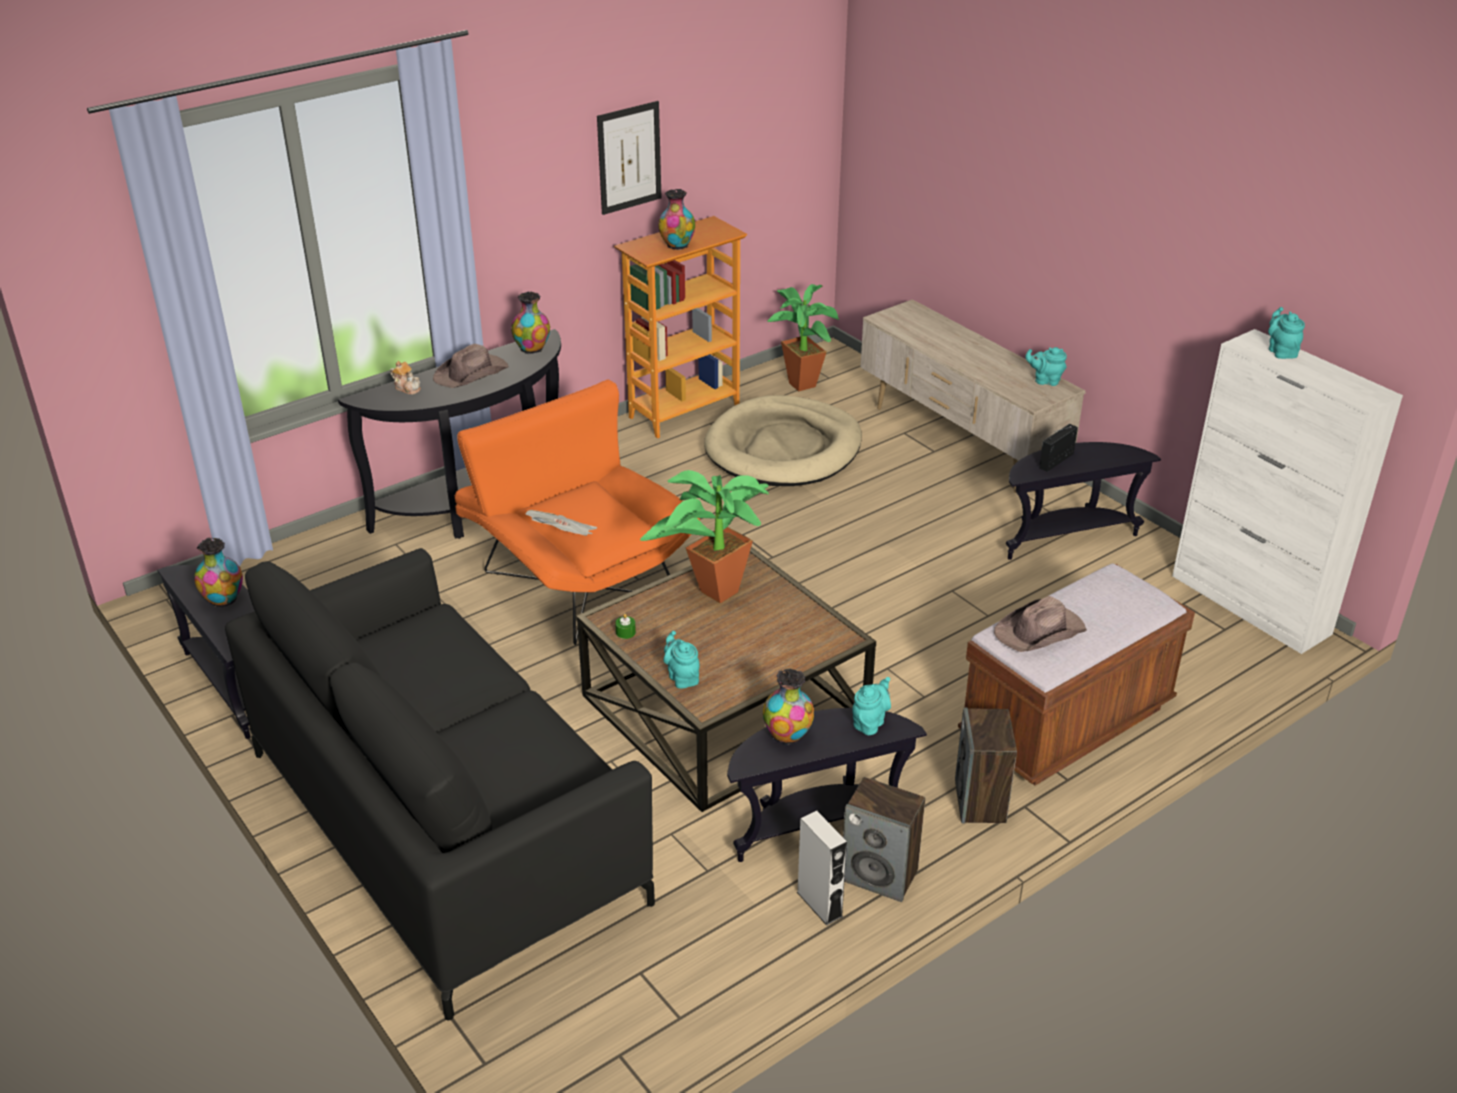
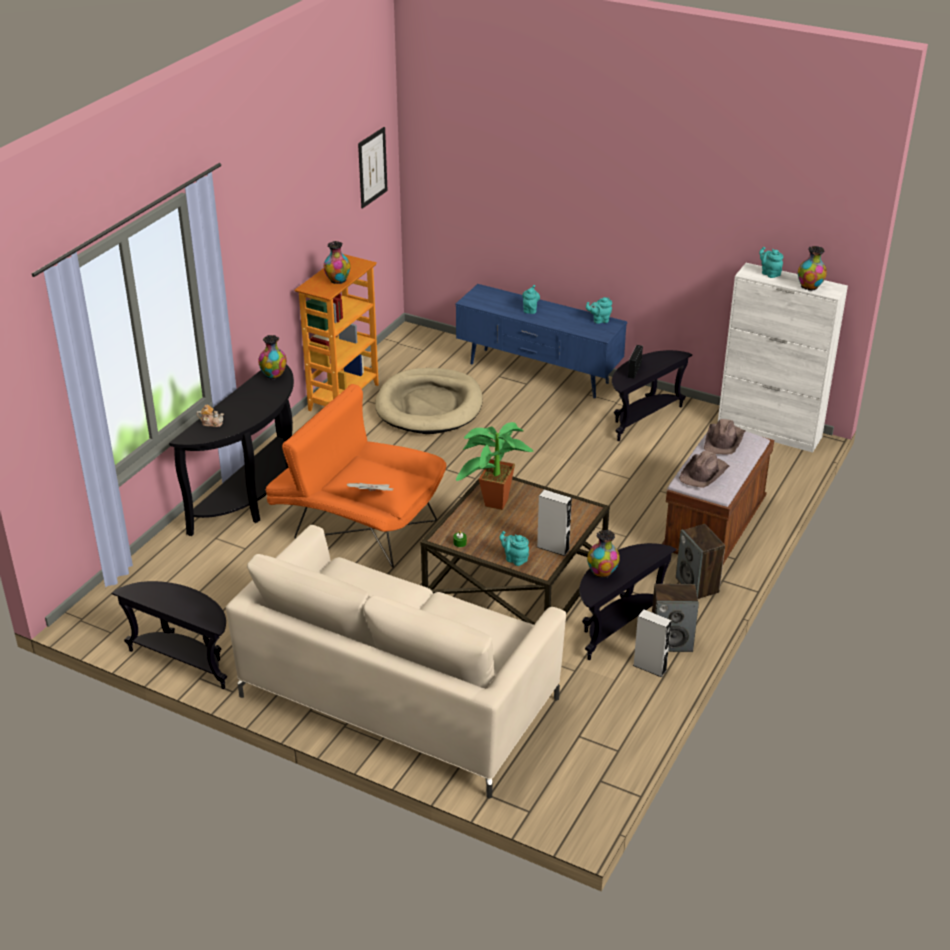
camera: 25 degrees left, 0 degrees up
vase [194,537,243,607] -> vase moved to [798,246,827,291]
black sofa [225,548,655,1021] -> beige sofa [226,525,566,798]
brown hat [433,344,509,388] -> brown hat moved to [704,419,746,454]
picture [597,101,661,215] -> picture moved to [358,127,388,209]
potted plant [767,284,839,392] -> none
turquoise teapot [852,677,891,735] -> turquoise teapot moved to [522,285,540,314]
beige tv stand [860,299,1086,493] -> blue tv stand [456,284,627,399]
none -> grey speaker [537,490,572,556]

